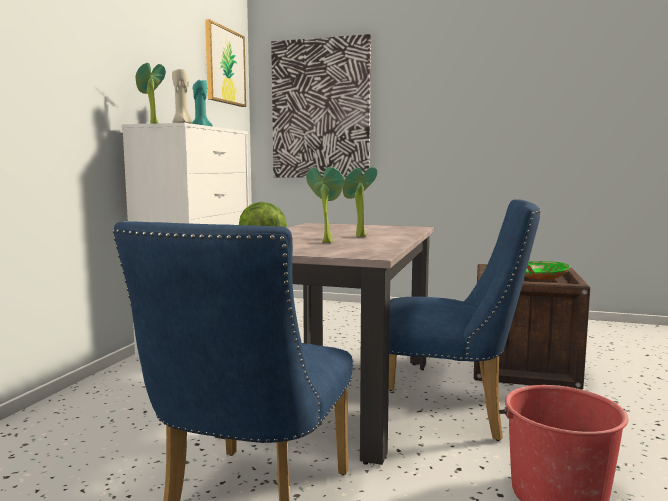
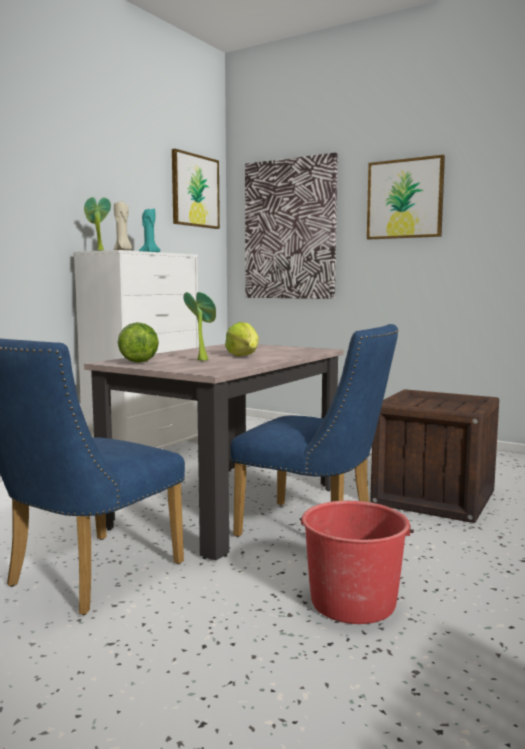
camera: 15 degrees right, 0 degrees up
potted plant [343,167,377,237] -> lettuce [225,322,259,356]
green bowl [525,261,570,280] -> none
none -> picture [367,155,445,240]

